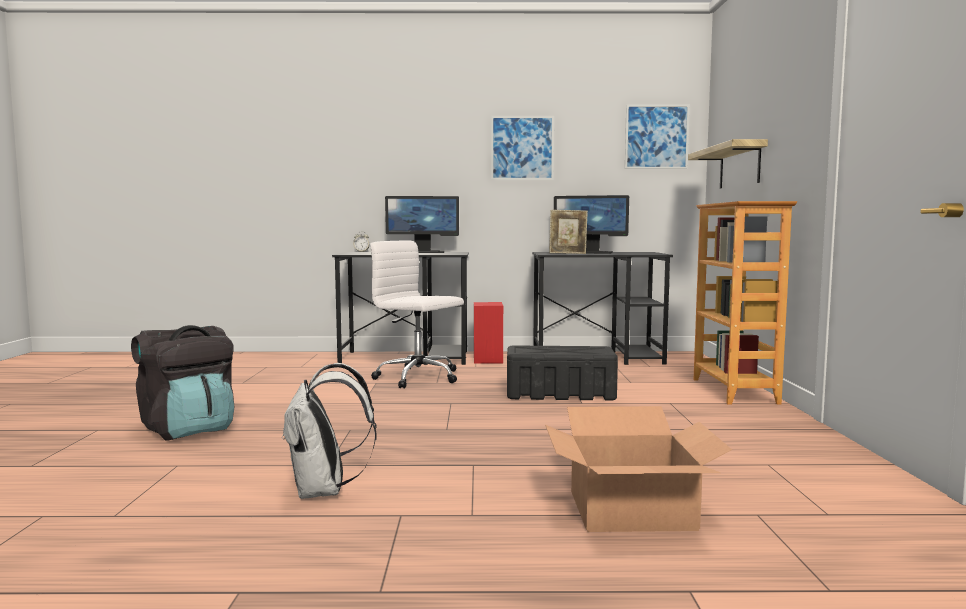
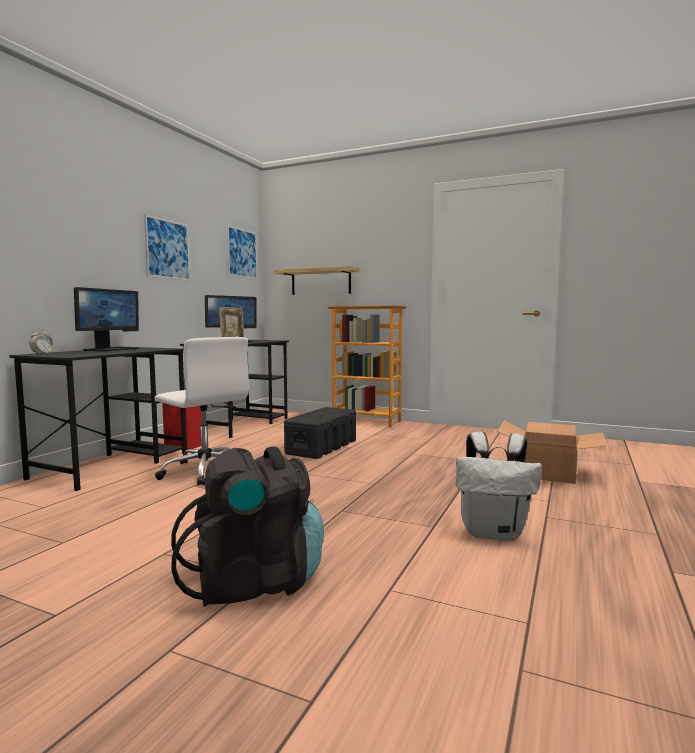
camera: 65 degrees left, 0 degrees up
white office chair [370,241,464,388] -> white office chair turned 105 degrees counterclockwise [154,337,249,486]

